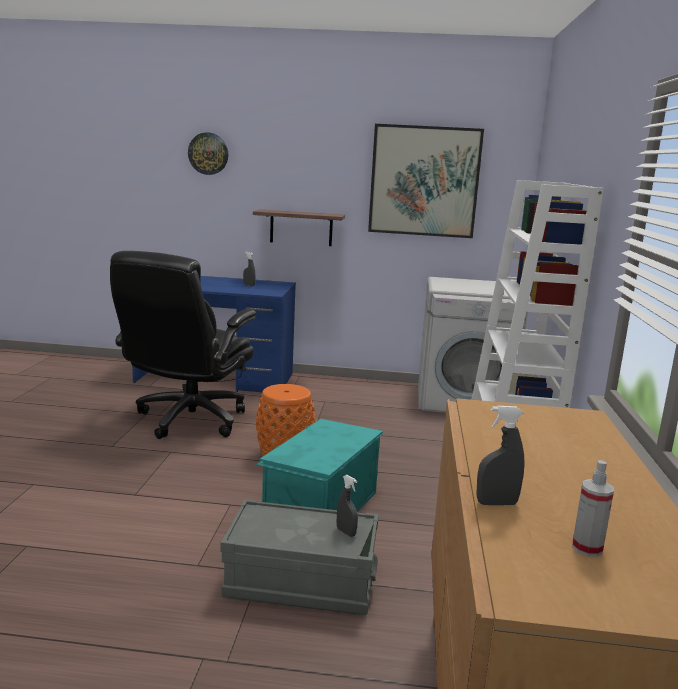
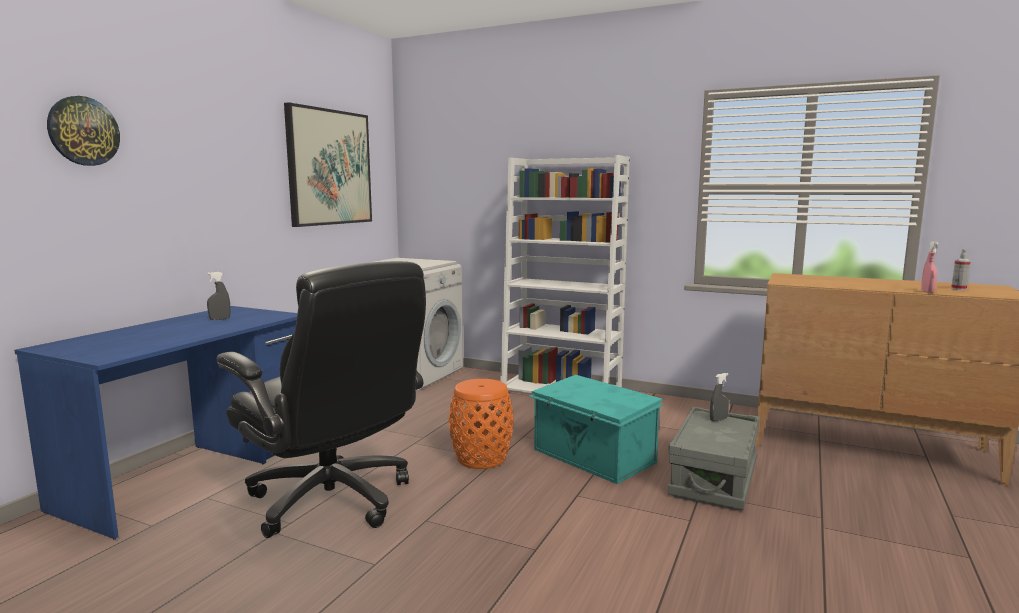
camera: 70 degrees left, 5 degrees down
shelf [253,209,345,246] -> none
grey spray bottle [476,406,525,506] -> pink spray bottle [921,241,938,293]

